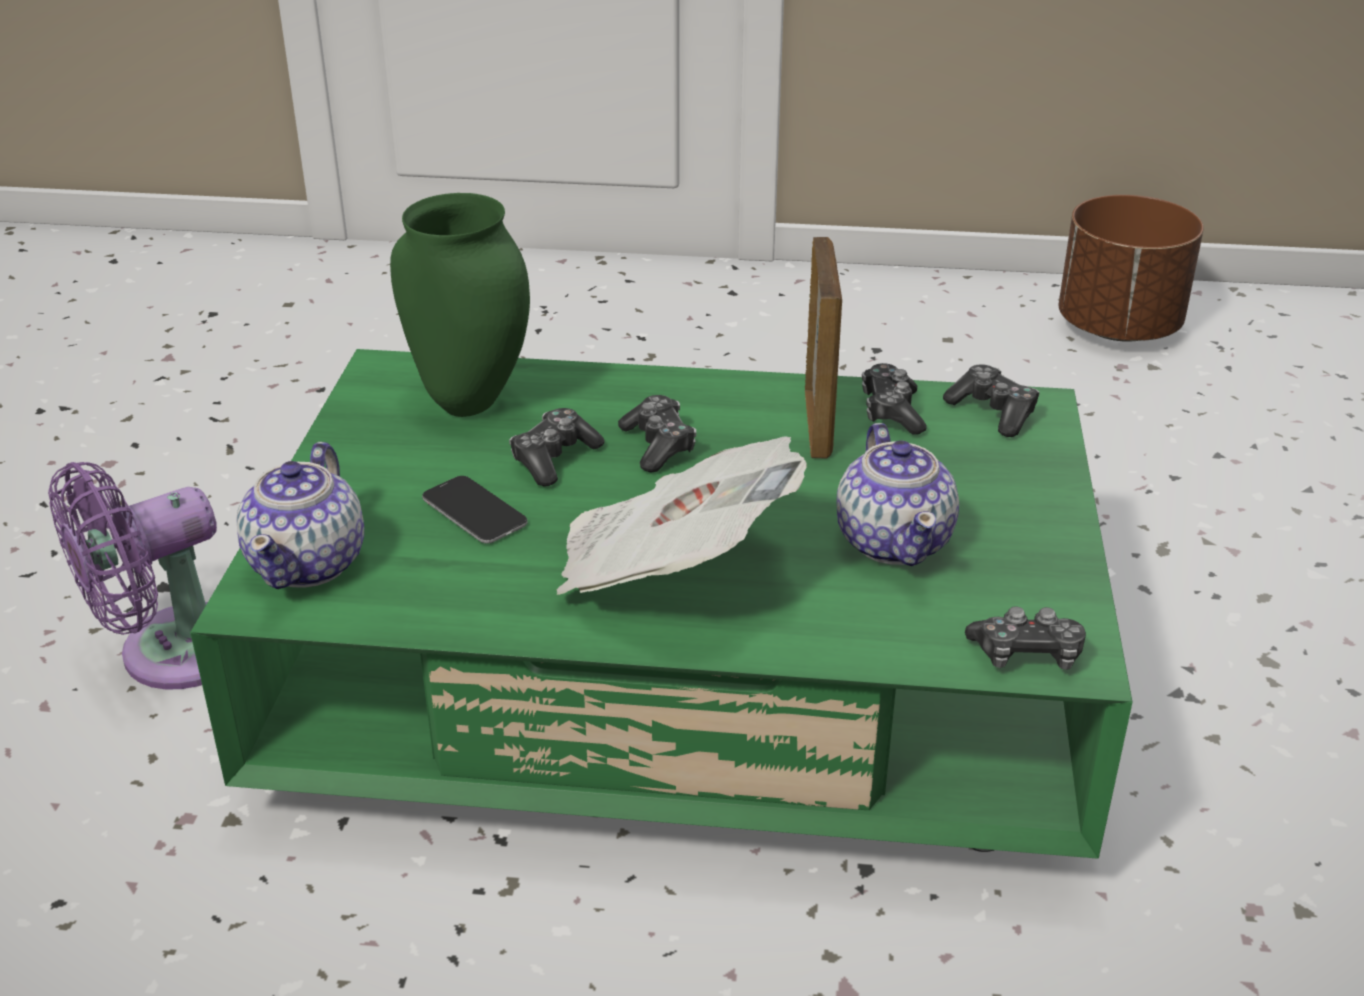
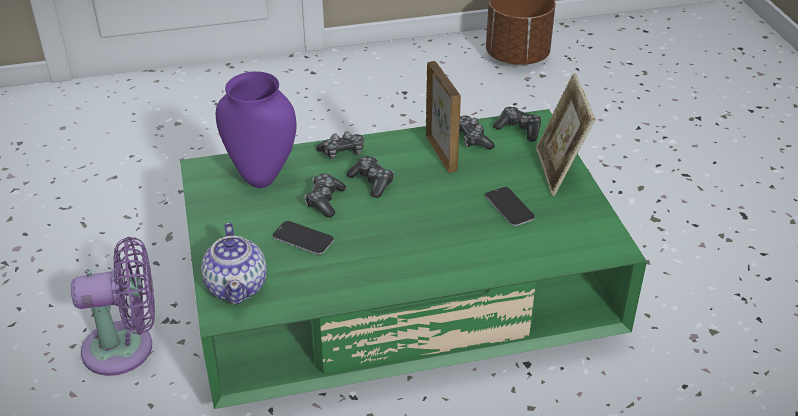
camera: 20 degrees left, 5 degrees up
purple fan [48,462,217,690] -> purple fan turned 135 degrees counterclockwise [71,237,155,376]
green vase [390,193,530,417] -> purple vase [216,71,297,188]
newspaper [556,436,807,595] -> none
teapot [837,423,959,566] -> phone [485,187,535,226]
game controller [965,606,1086,670] -> game controller moved to [316,131,364,159]
none -> picture frame [536,73,595,196]

